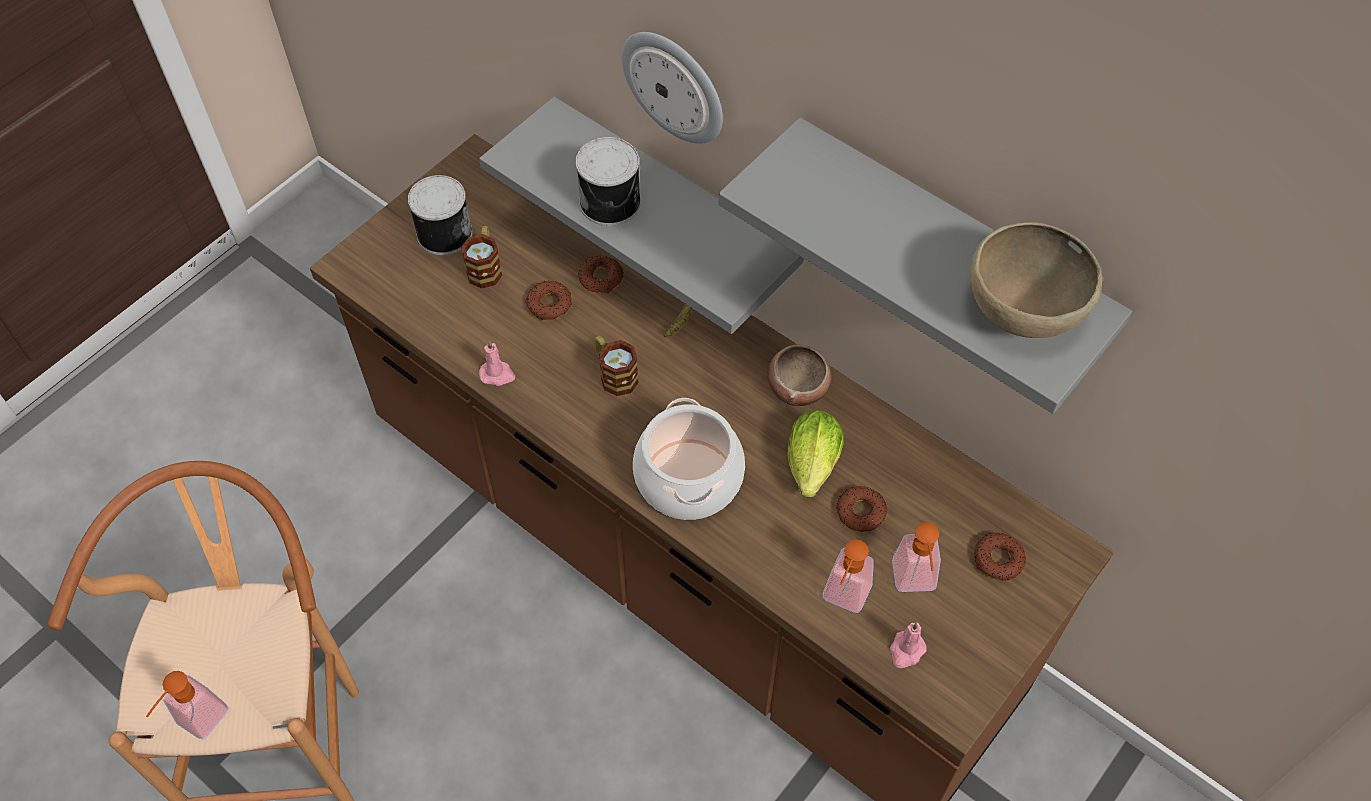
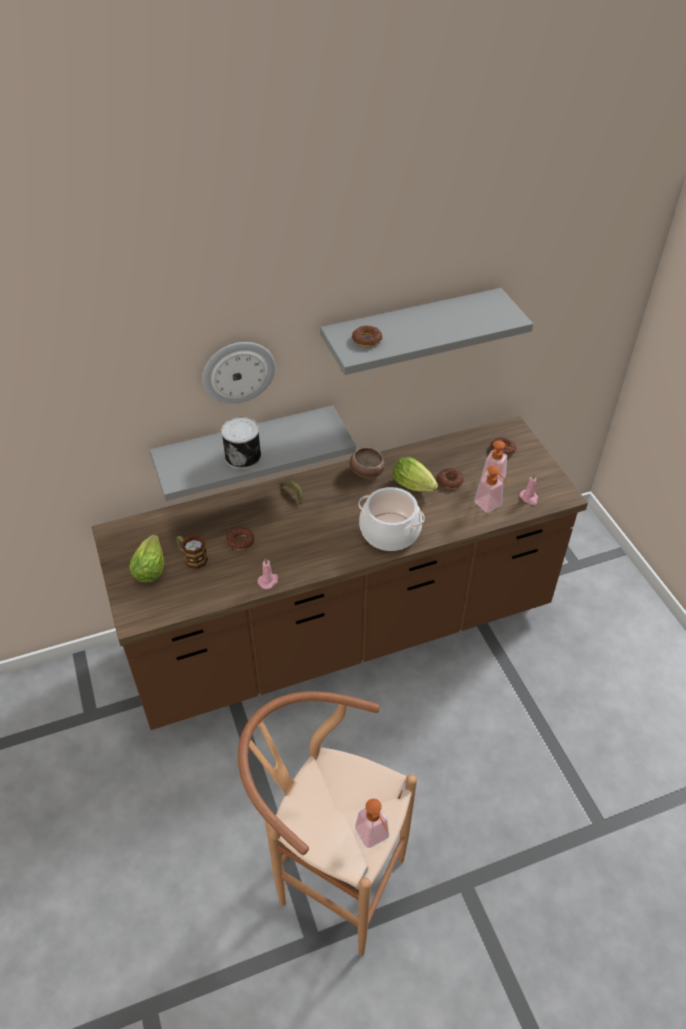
camera: 60 degrees left, 10 degrees down
can [408,175,473,255] -> lettuce [129,535,164,582]
donut [578,256,624,294] -> donut moved to [352,326,383,347]
mug [595,336,639,396] -> none
brown bowl [970,222,1102,338] -> none

